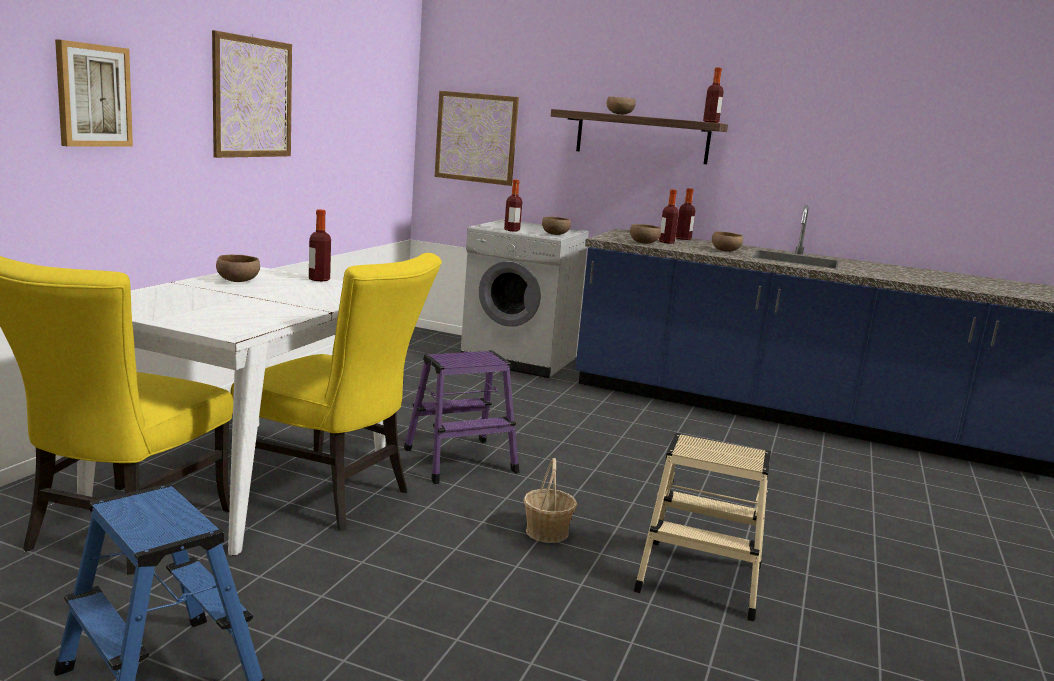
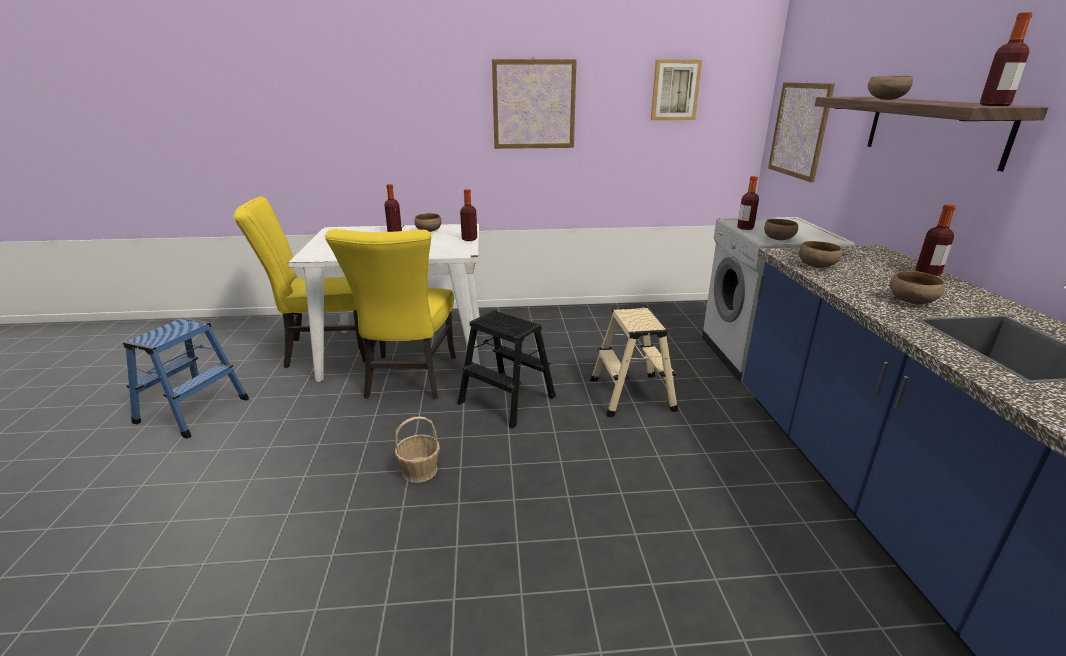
camera: 65 degrees right, 10 degrees up
picture [55,39,133,146] -> picture moved to [651,60,702,120]
purple step ladder [404,350,519,484] -> black step ladder [457,310,556,429]
beige step ladder [634,433,771,621] -> beige step ladder moved to [590,306,678,417]
bottle [659,189,679,243] -> bottle moved to [385,184,402,232]

